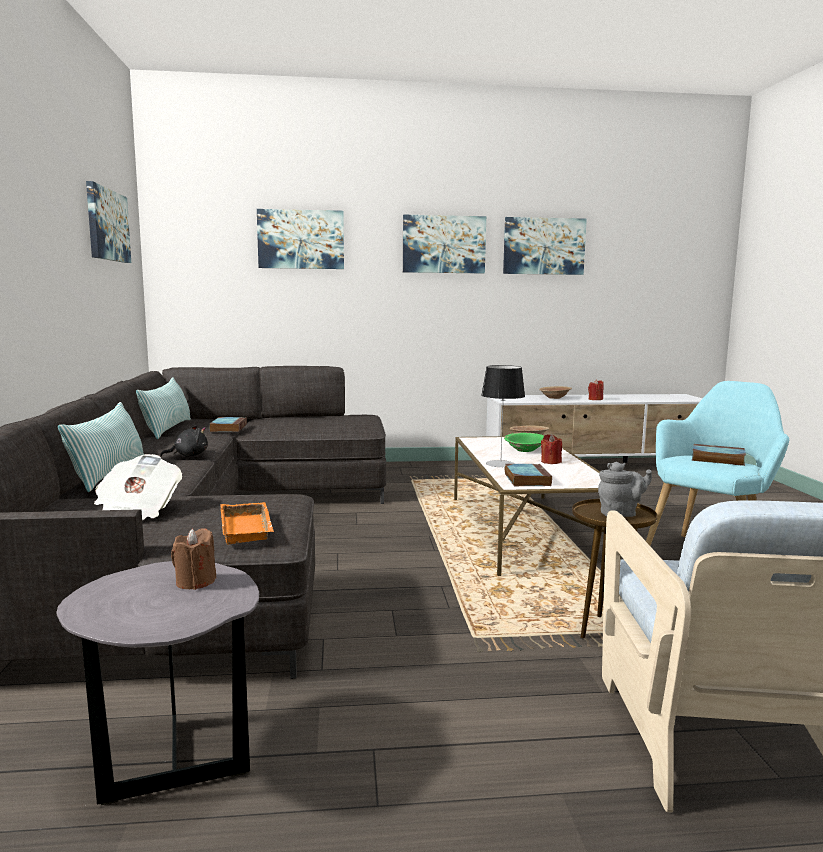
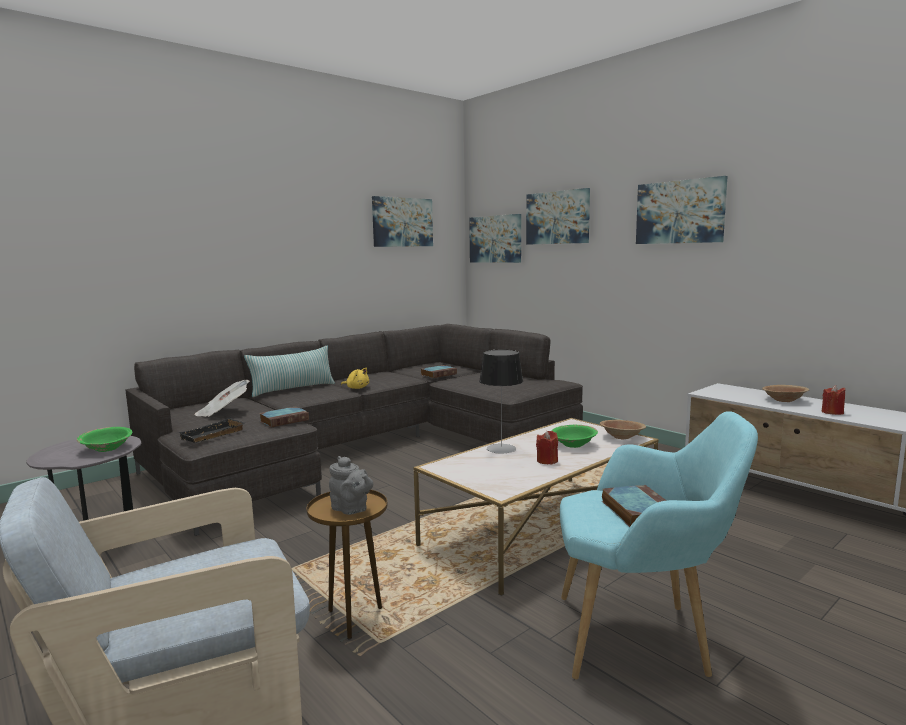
camera: 55 degrees right, 0 degrees up
pillow [136,378,191,439] -> none
black plush toy [160,425,208,457] -> yellow plush toy [341,368,369,389]
brown candle [171,528,216,590] -> green bowl [77,427,132,452]
orange tray [220,502,274,545] -> black tray [177,418,245,443]
picture [503,217,587,275] -> picture moved to [469,214,521,263]
book [504,464,552,486] -> book moved to [260,406,309,428]

